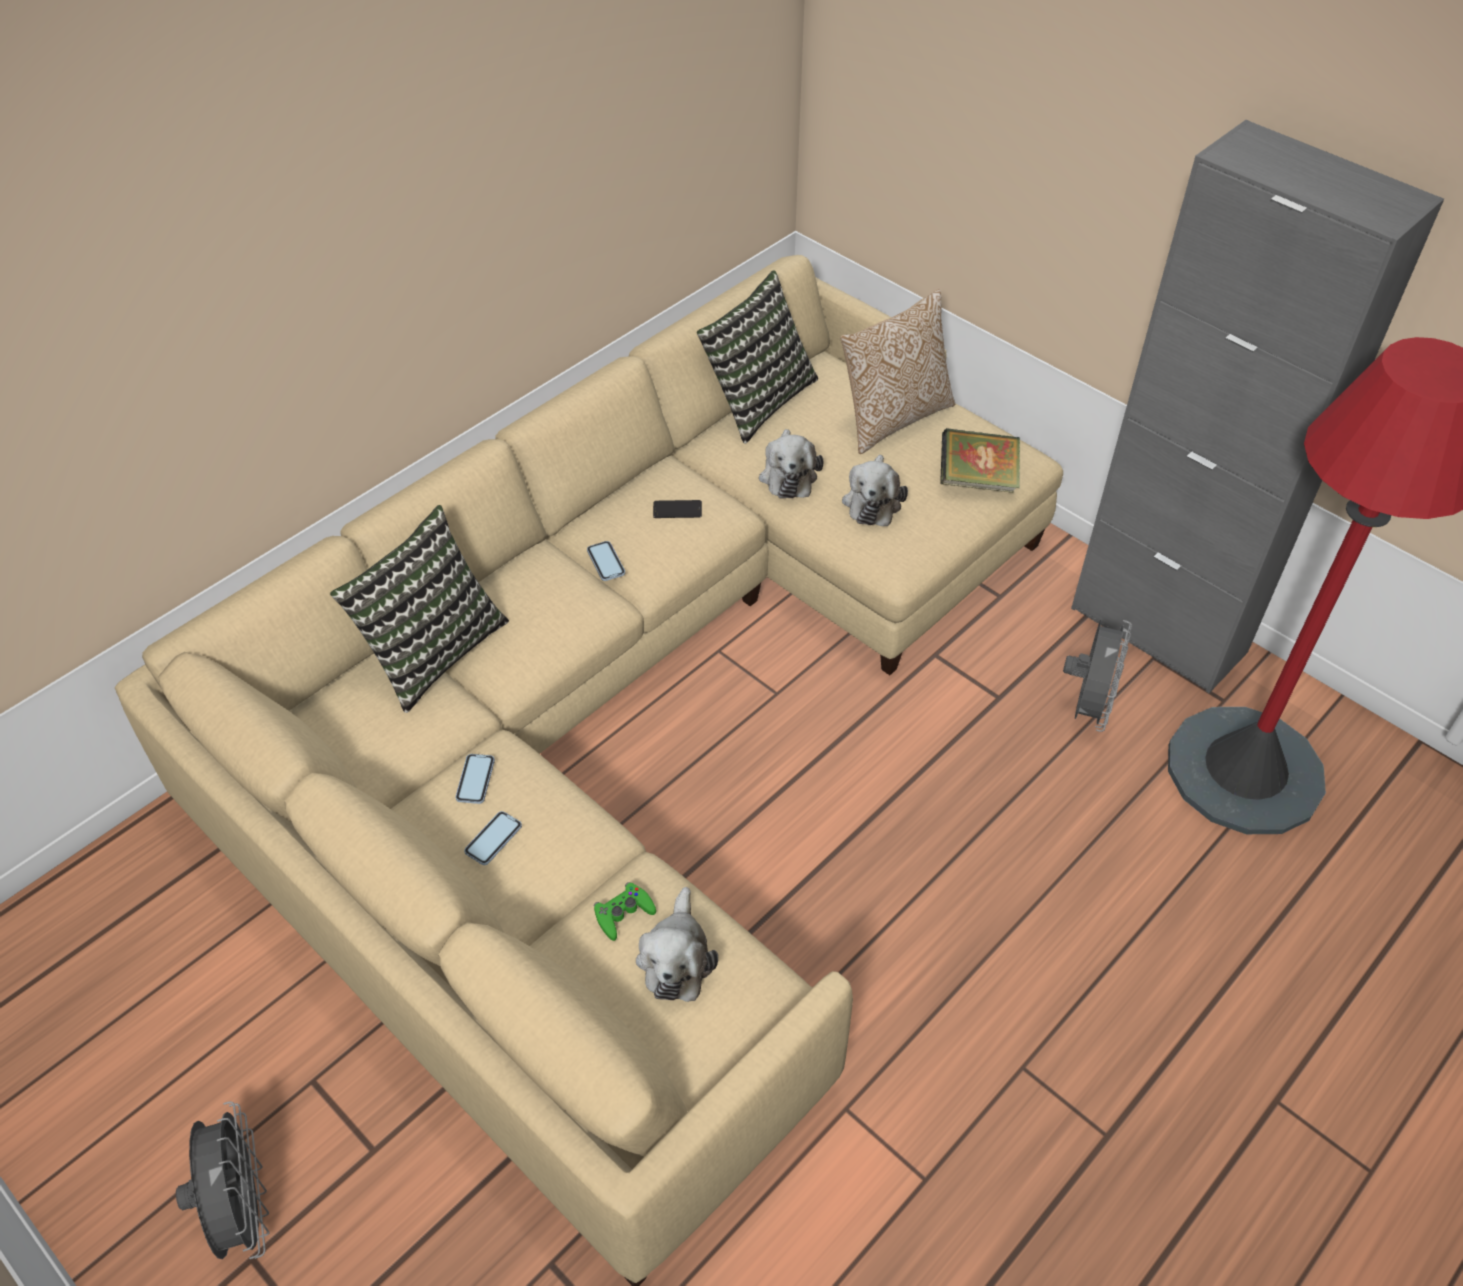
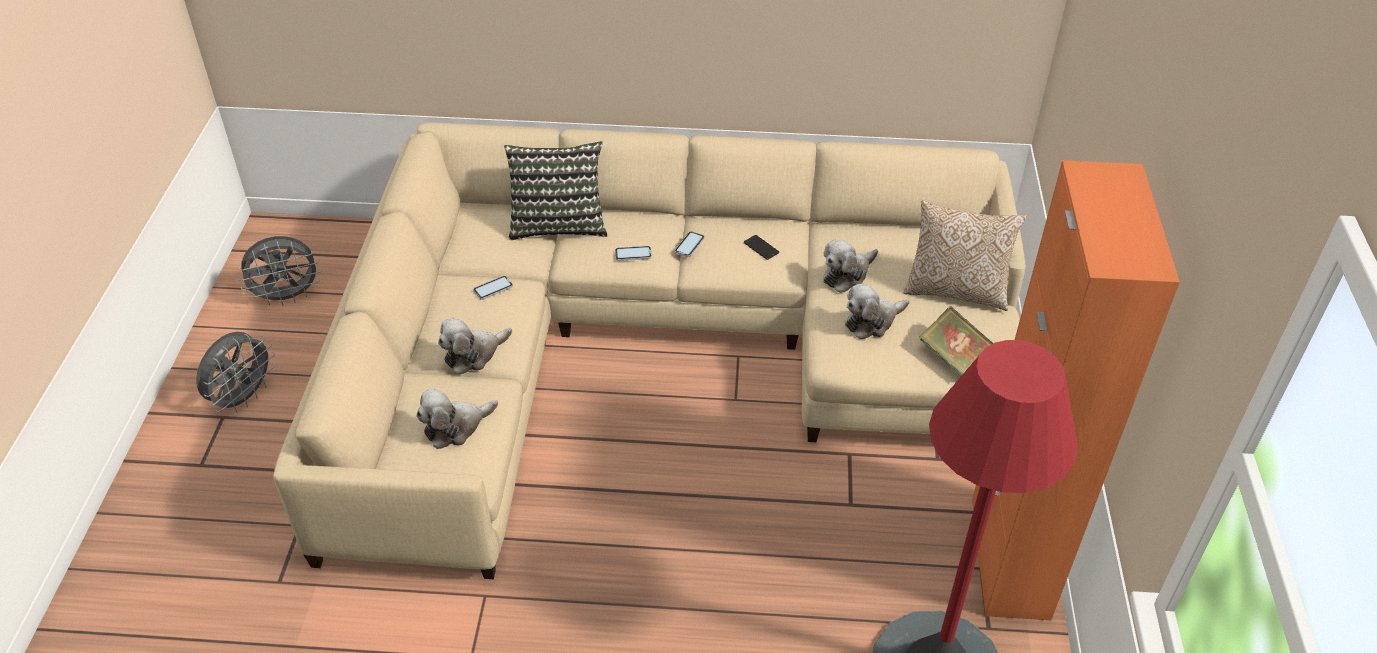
camera: 50 degrees right, 5 degrees down
phone [464,811,522,865] -> phone moved to [615,246,652,261]
green game controller [594,882,656,941] -> none
pillow [697,270,818,444] -> none
grey fan [1063,620,1132,732] -> grey fan moved to [238,236,322,306]
grey cabinet [1071,120,1444,693] -> orange cabinet [972,160,1180,620]
none -> plush toy [438,318,512,375]

